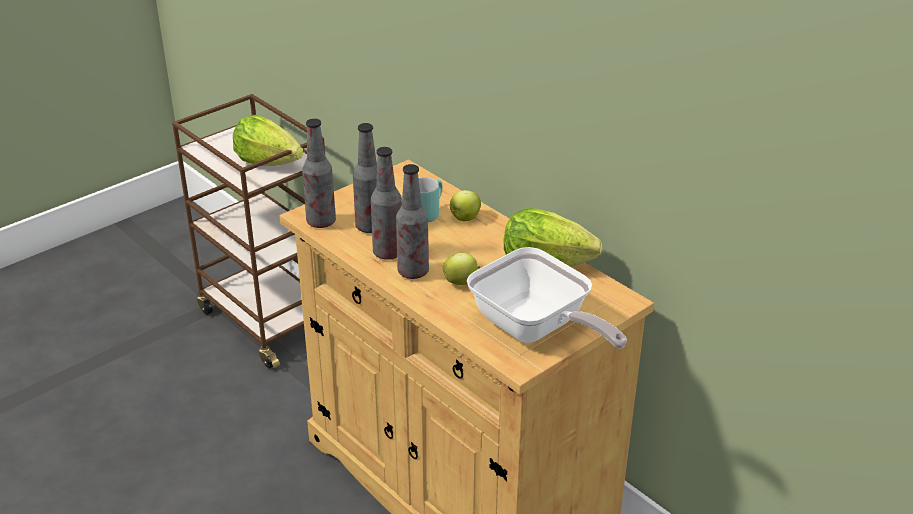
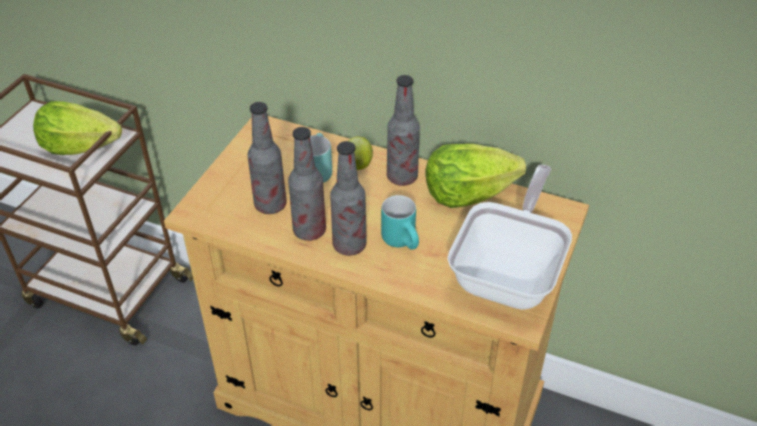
camera: 25 degrees left, 10 degrees up
bottle [302,118,336,228] -> bottle moved to [387,75,420,186]
apple [443,253,480,285] -> turquoise mug [381,195,419,250]
frying pan [467,247,627,349] -> frying pan turned 90 degrees counterclockwise [447,165,572,310]

